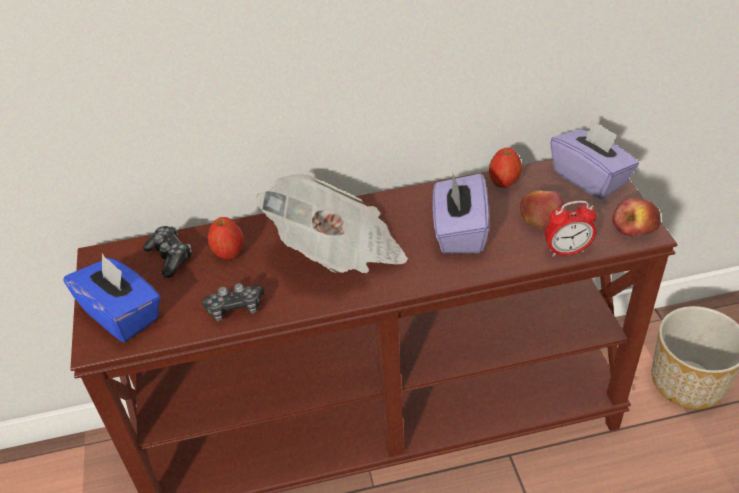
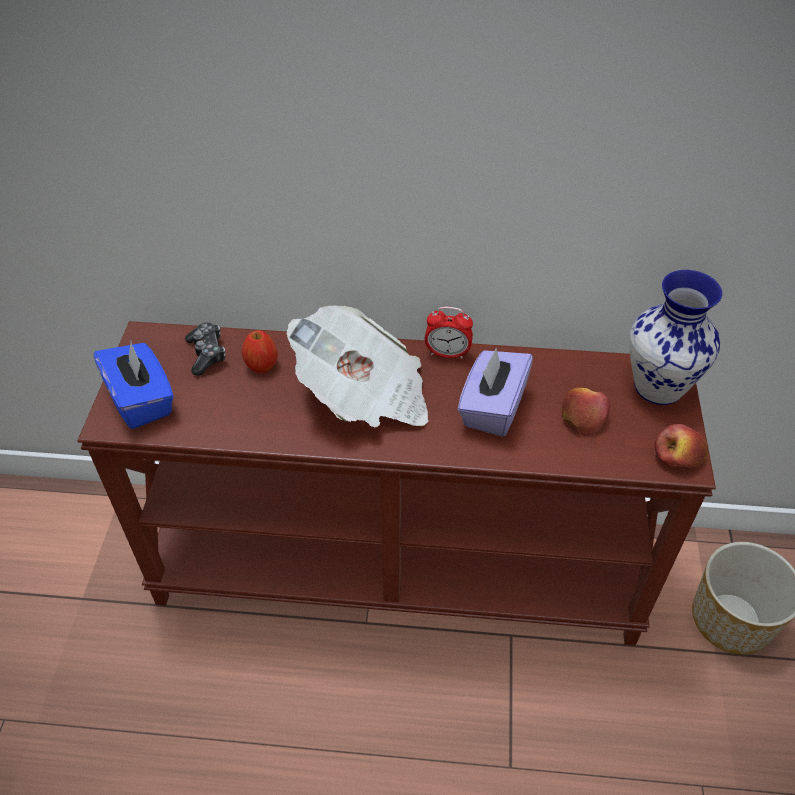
camera: 15 degrees right, 5 degrees up
game controller [202,283,264,321] -> none
apple [489,148,522,188] -> none
alarm clock [545,201,597,257] -> alarm clock moved to [425,306,473,359]
purple tissue box [550,120,639,200] -> vase [629,270,722,405]

